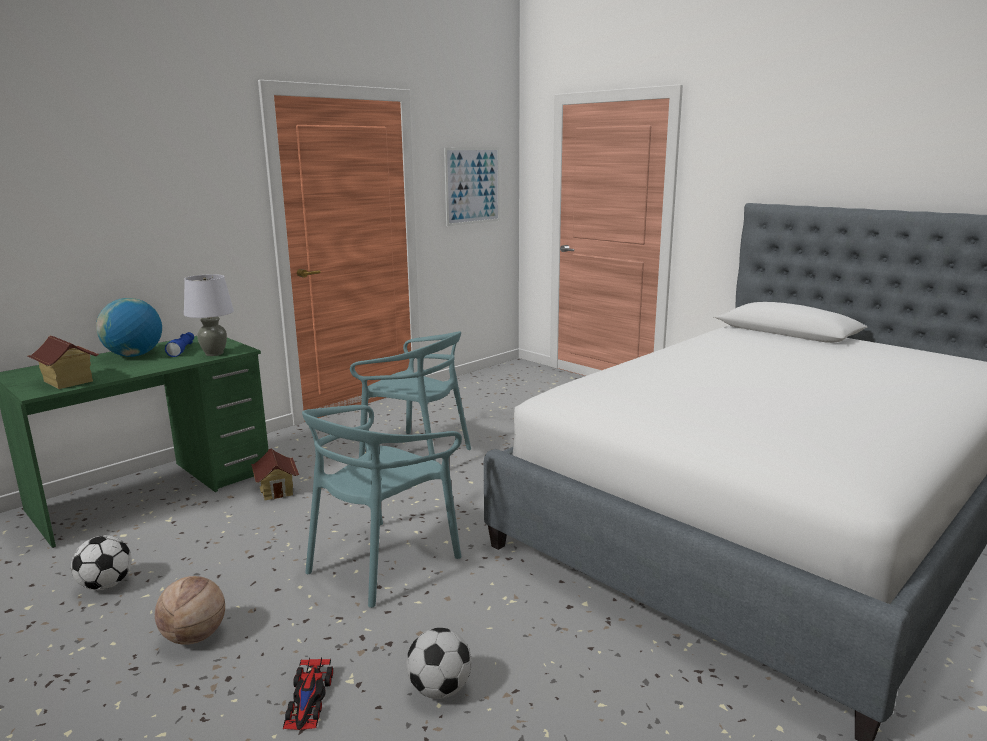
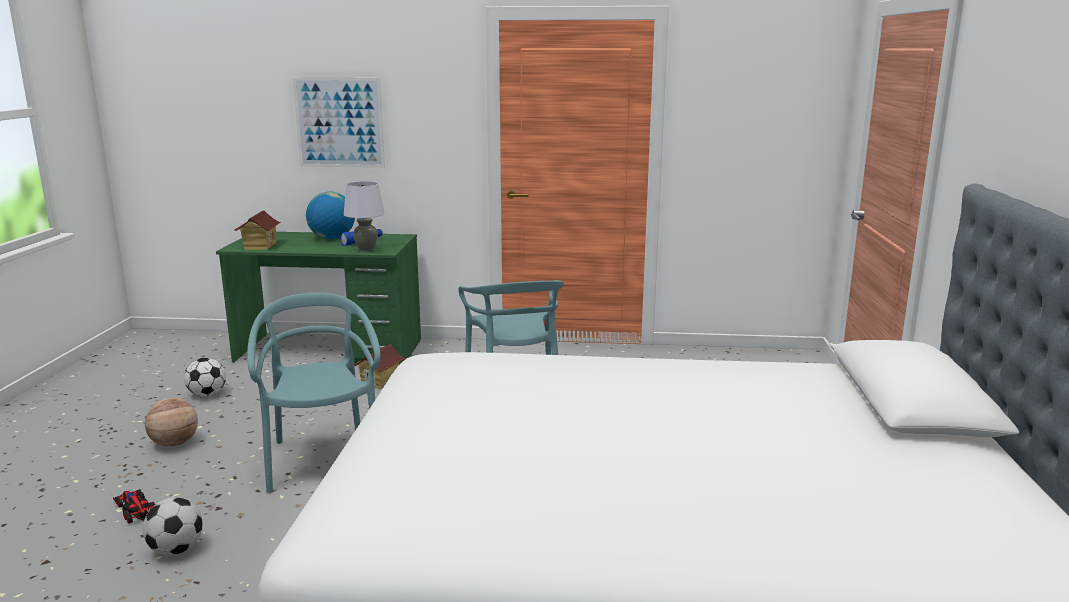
camera: 50 degrees right, 0 degrees up
toy car [283,657,333,730] -> toy car turned 90 degrees clockwise [113,489,155,524]
turquoise chair [302,405,462,608] -> turquoise chair turned 75 degrees clockwise [247,293,381,493]
picture [444,147,500,226] -> picture moved to [293,77,385,168]

